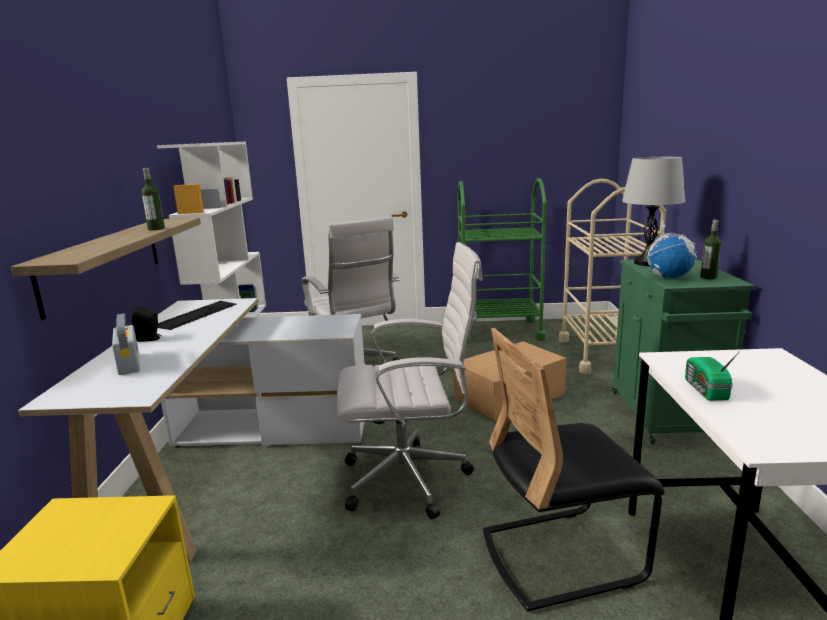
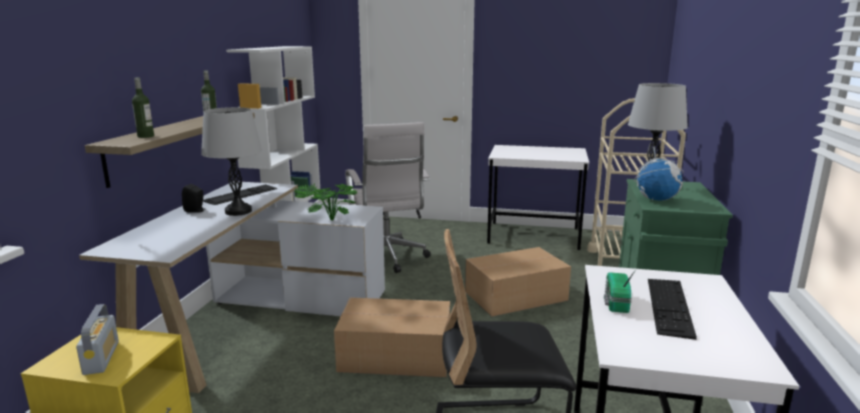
camera: 10 degrees right, 0 degrees up
radio [112,313,140,375] -> radio moved to [76,304,119,375]
white office chair [337,242,483,519] -> cardboard box [334,297,450,377]
green cart [458,178,547,343] -> white desk [487,145,589,250]
bottle [700,220,721,280] -> bottle moved to [132,78,154,138]
none -> grey table lamp [201,107,262,216]
none -> potted plant [294,183,357,220]
none -> keyboard [648,279,697,340]

